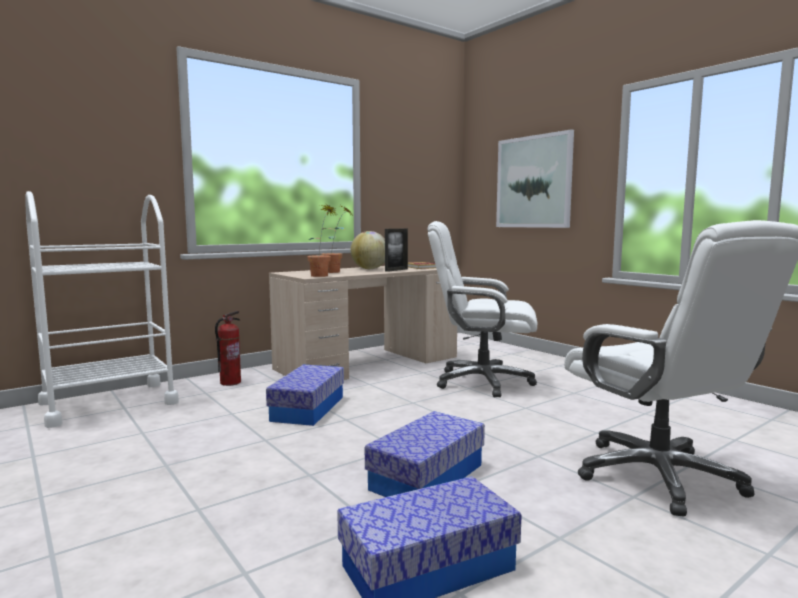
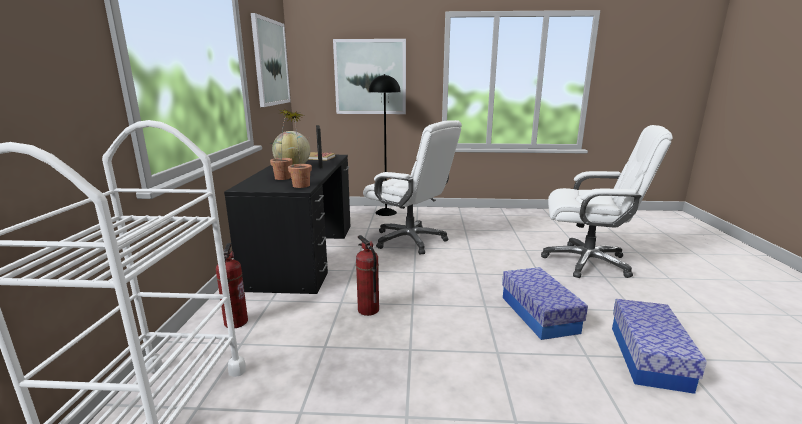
camera: 50 degrees left, 10 degrees up
storage box [266,364,344,426] -> fire extinguisher [356,235,379,316]
beige desk [269,266,457,380] -> black desk [224,155,350,294]
white office chair [427,221,537,397] -> white office chair turned 105 degrees counterclockwise [363,120,462,255]
none -> picture [251,13,291,107]
none -> black floor lamp [369,74,401,216]

